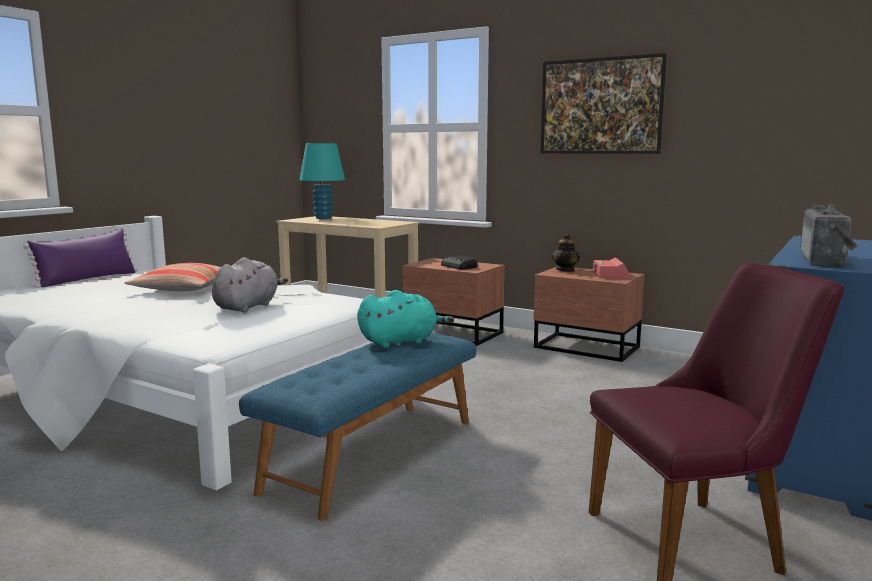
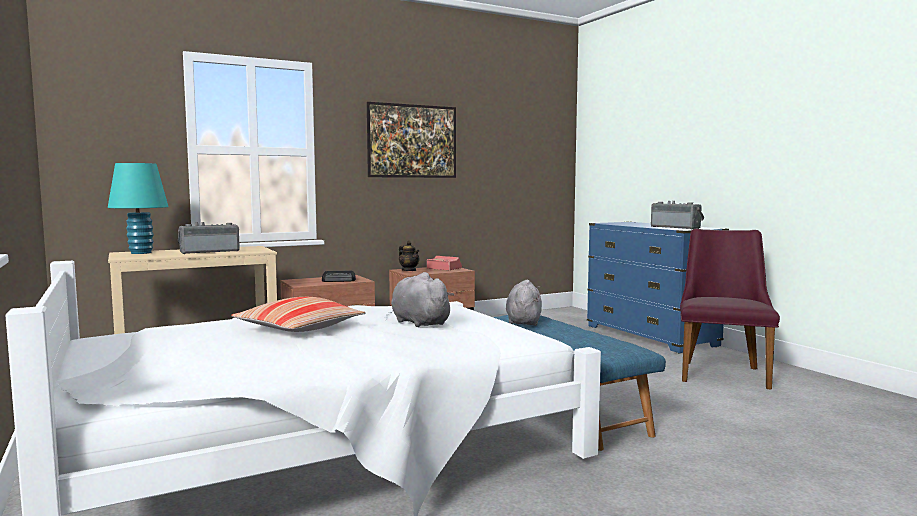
camera: 60 degrees left, 5 degrees down
purple pillow [23,228,137,288] -> none
turquoise plush toy [357,290,454,348] -> grey plush toy [506,280,542,326]
none -> radio [178,222,240,254]

